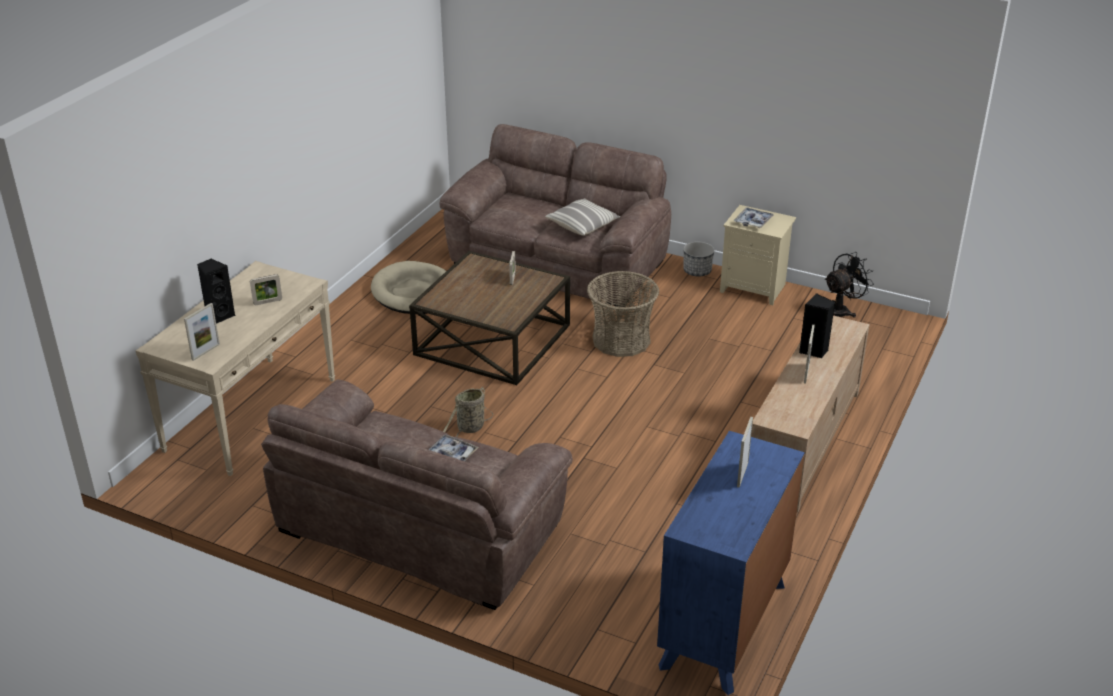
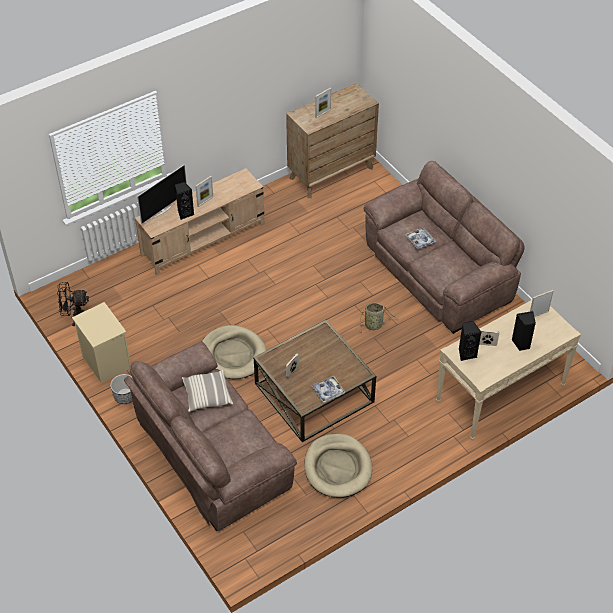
camera: 150 degrees left, 15 degrees up
basket [587,271,659,357] -> beige dog bed [202,325,267,379]
blue dresser [657,431,805,695] -> brown dresser [286,83,379,198]
tray [733,207,774,228] -> tray moved to [311,376,345,403]
none -> television [137,164,187,225]
none -> black speaker [459,321,481,361]

